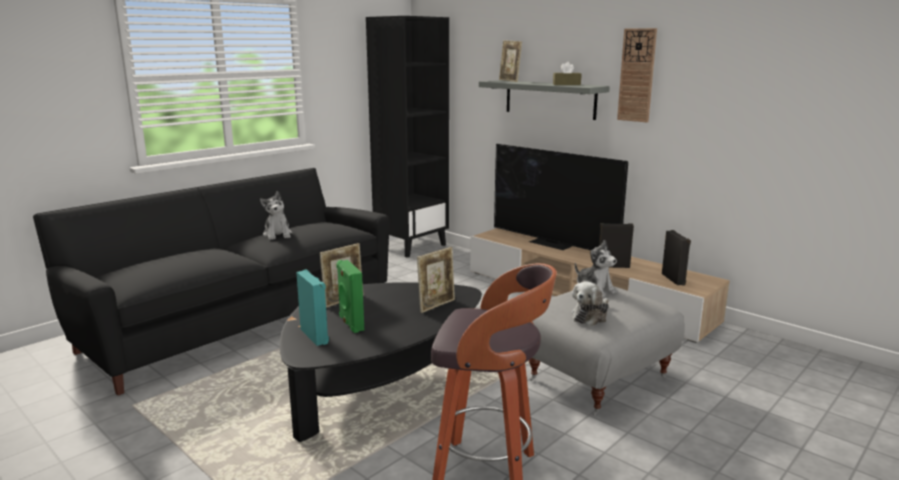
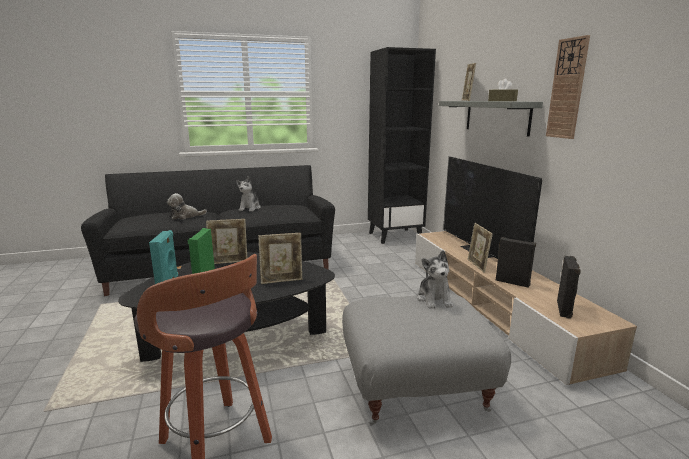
camera: 30 degrees right, 0 degrees up
plush toy [572,282,609,326] -> plush toy moved to [167,193,207,219]
none -> picture frame [468,223,493,272]

